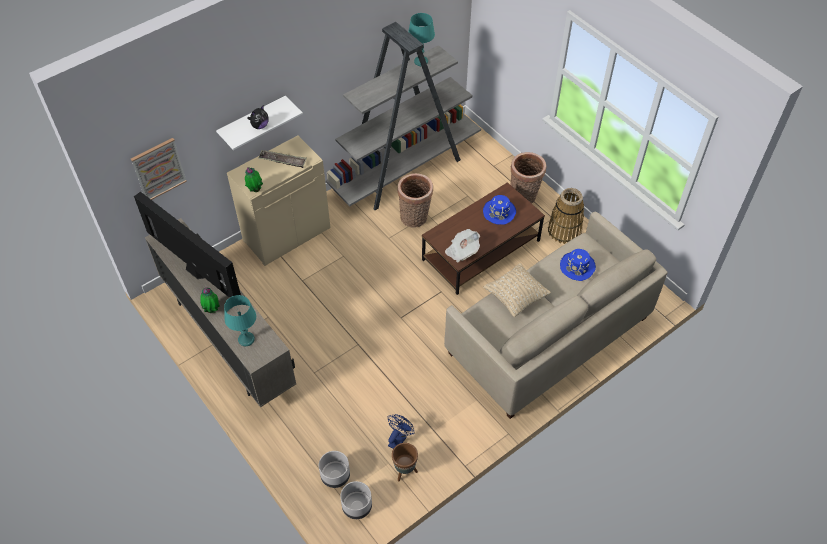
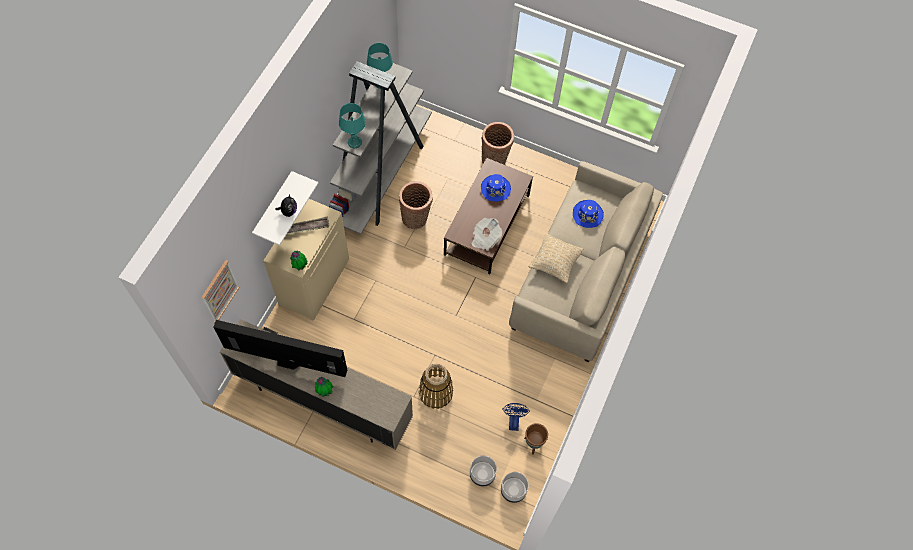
camera: 30 degrees left, 10 degrees up
turquoise table lamp [224,295,256,346] -> turquoise table lamp moved to [339,103,366,148]
basket [548,188,584,244] -> basket moved to [419,364,453,409]

